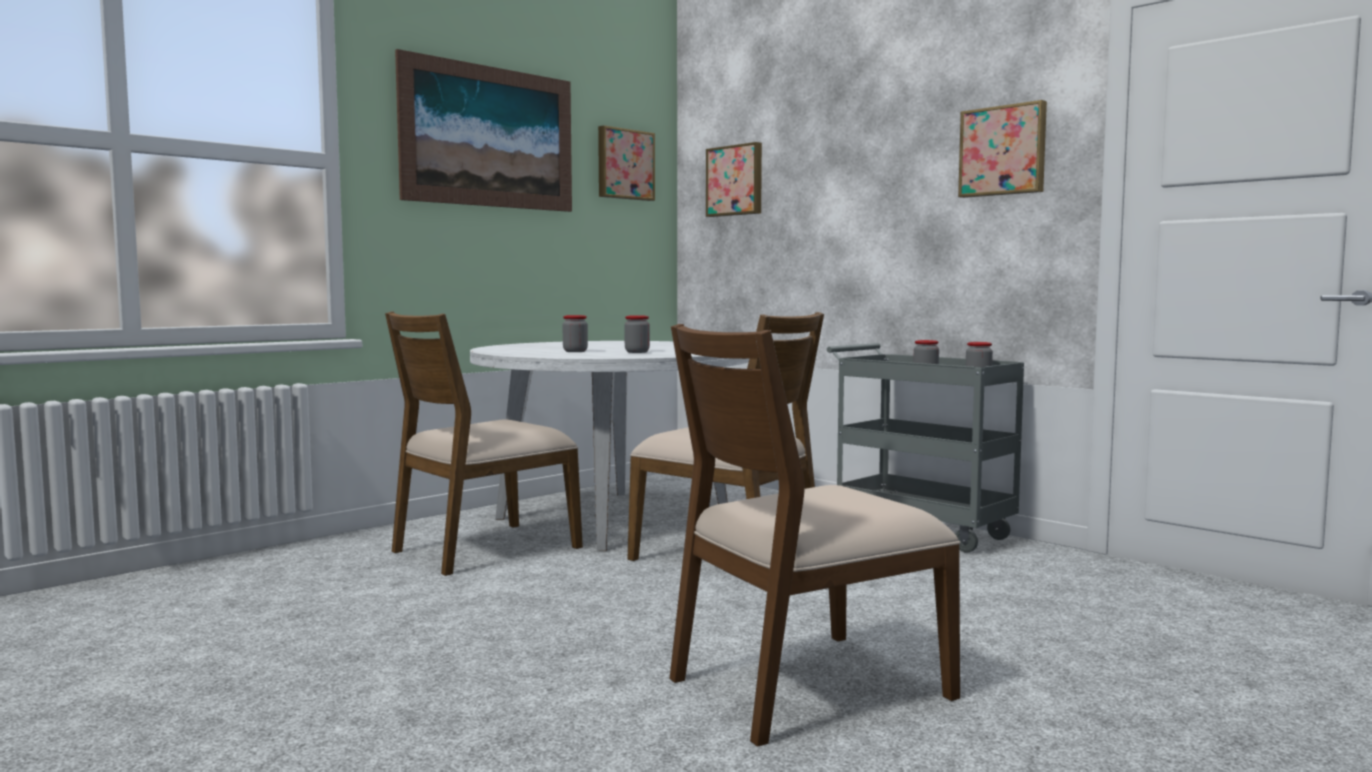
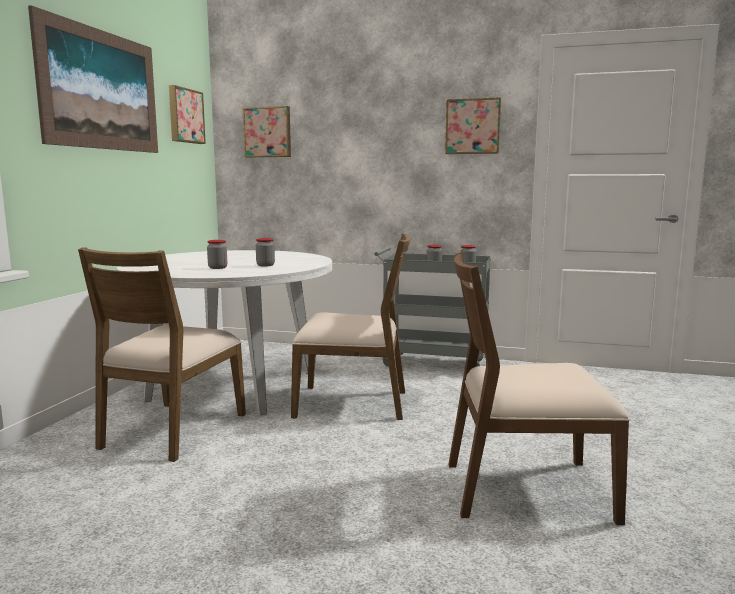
camera: 30 degrees left, 5 degrees up
brown chair [670,324,960,747] -> brown chair turned 60 degrees clockwise [449,252,630,525]

